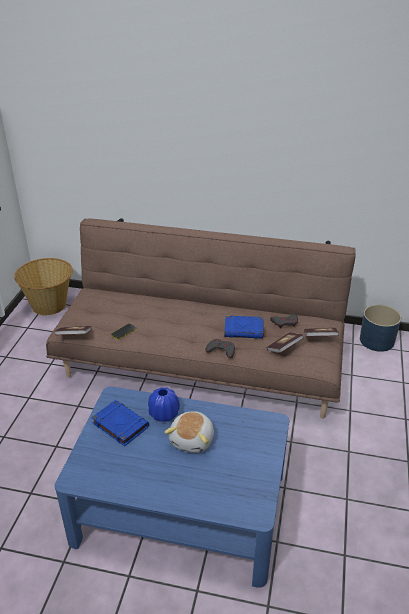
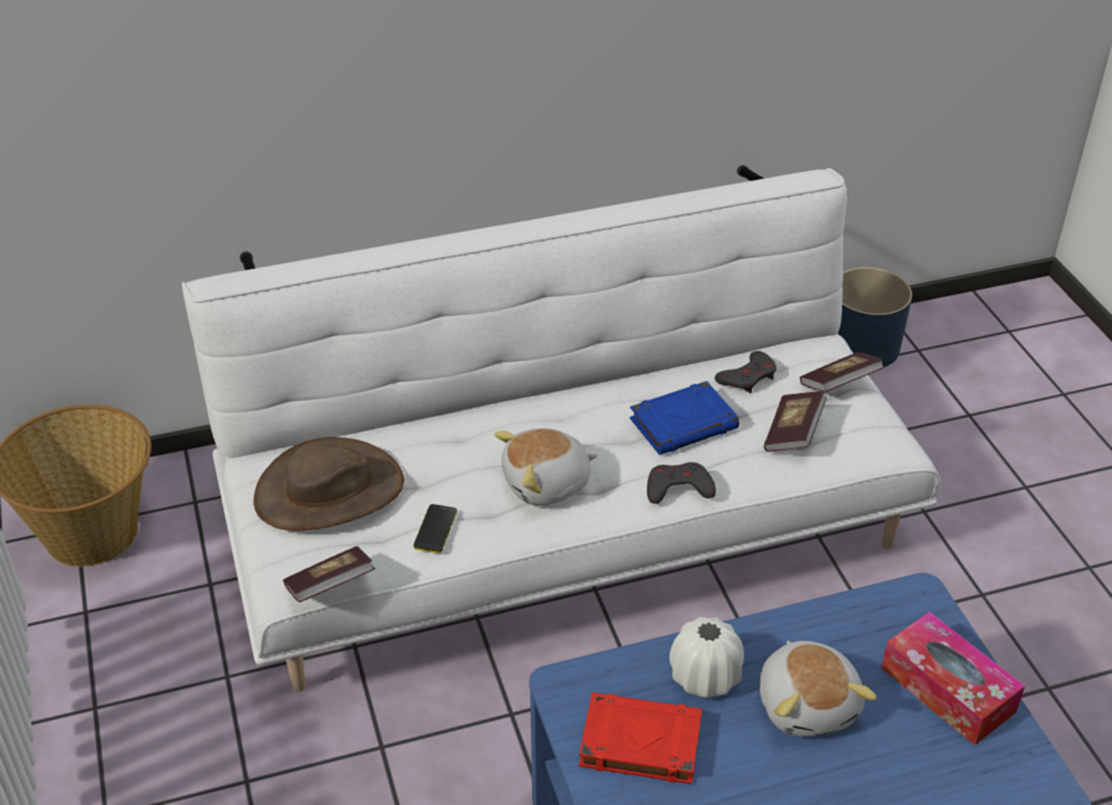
camera: 30 degrees left, 5 degrees up
brown sofa [46,218,356,418] -> white sofa [182,165,939,692]
blue book [92,400,149,446] -> red book [579,692,702,784]
blue vase [148,388,180,422] -> white vase [669,617,744,698]
none -> brown hat [254,437,404,531]
none -> plush toy [494,428,598,506]
none -> tissue box [881,612,1025,745]

